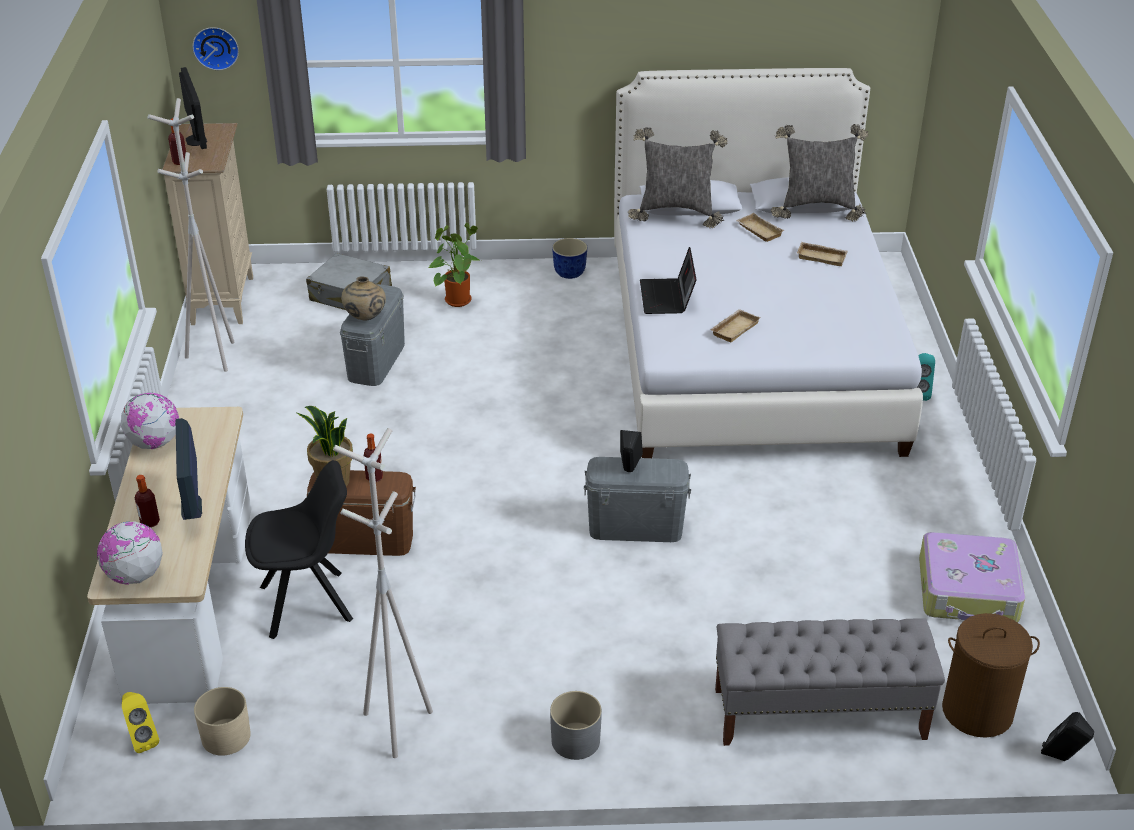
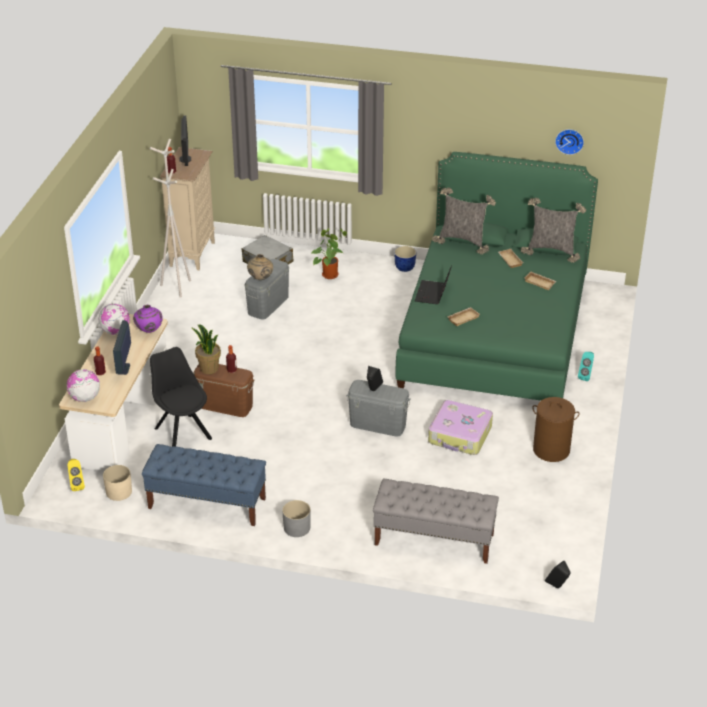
camera: 15 degrees right, 0 degrees up
wall clock [192,27,239,70] -> wall clock moved to [555,129,584,155]
black chair [245,460,353,639] -> black chair turned 120 degrees counterclockwise [150,347,212,447]
grey clothes rack [333,428,433,758] -> blue bench [142,444,266,526]
white bed [614,68,923,458] -> green bed [396,152,598,401]
suitcase [919,532,1025,623] -> suitcase moved to [428,400,493,455]
brown laundry basket [942,613,1040,738] -> brown laundry basket moved to [532,397,580,462]
none -> purple vase [133,305,163,333]

